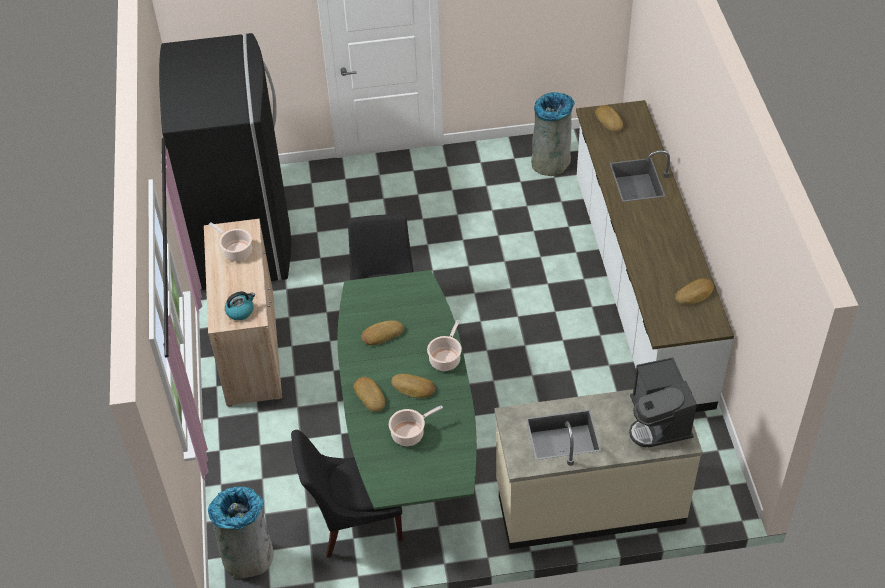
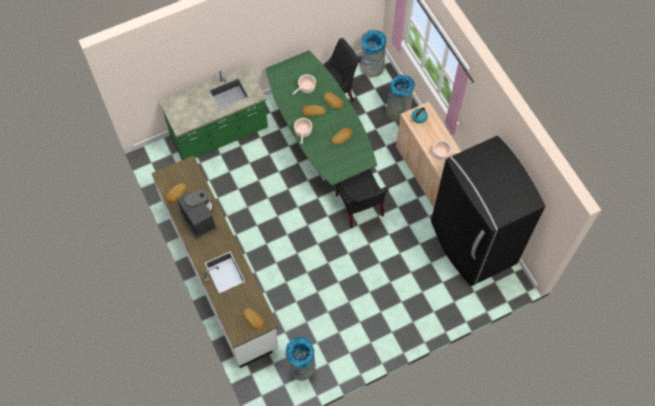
camera: 160 degrees right, 15 degrees up
beige counter [494,389,703,549] -> green counter [160,66,268,160]
coffee machine [629,357,697,448] -> coffee machine moved to [177,190,217,239]
none -> grey trash can [386,75,415,122]

